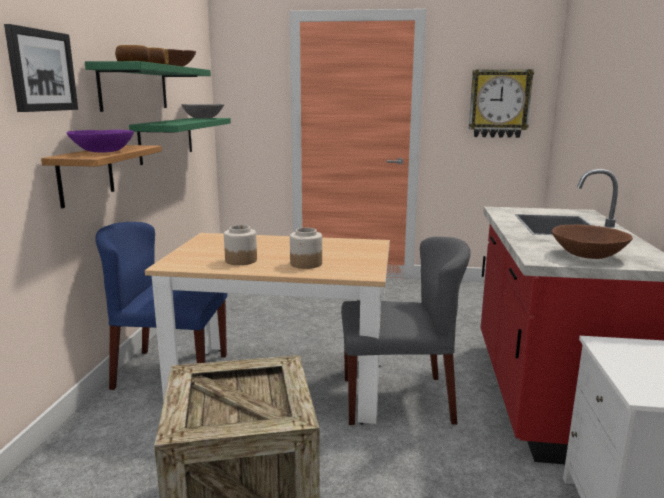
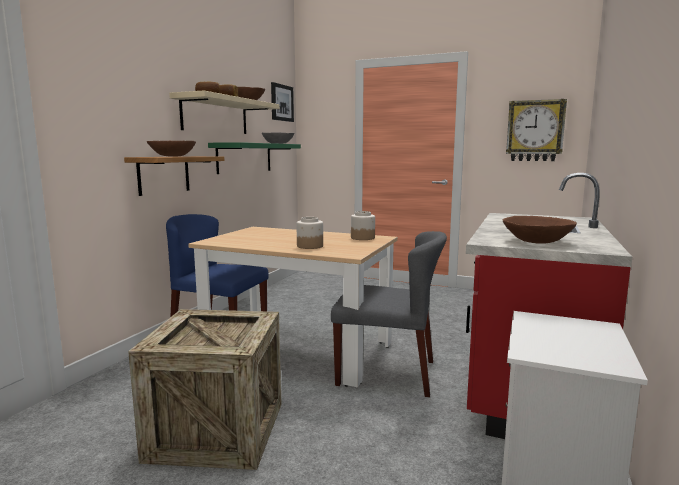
camera: 15 degrees right, 5 degrees down
picture [4,24,78,112] -> picture moved to [271,82,294,122]
purple bowl [67,130,134,153] -> brown bowl [147,141,196,157]
green shelf [85,61,211,112] -> beige shelf [169,90,280,134]
jar [224,225,257,265] -> jar moved to [351,211,375,240]

